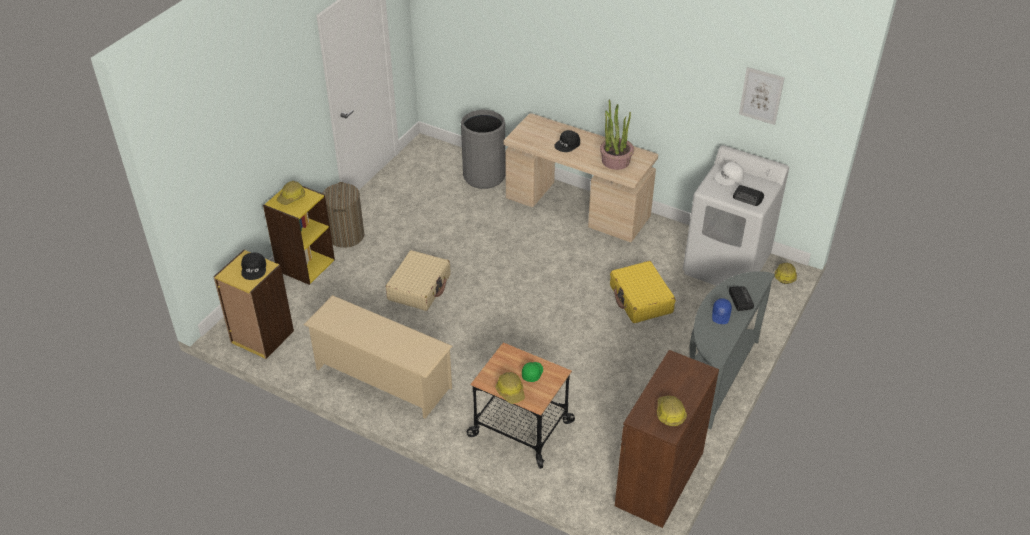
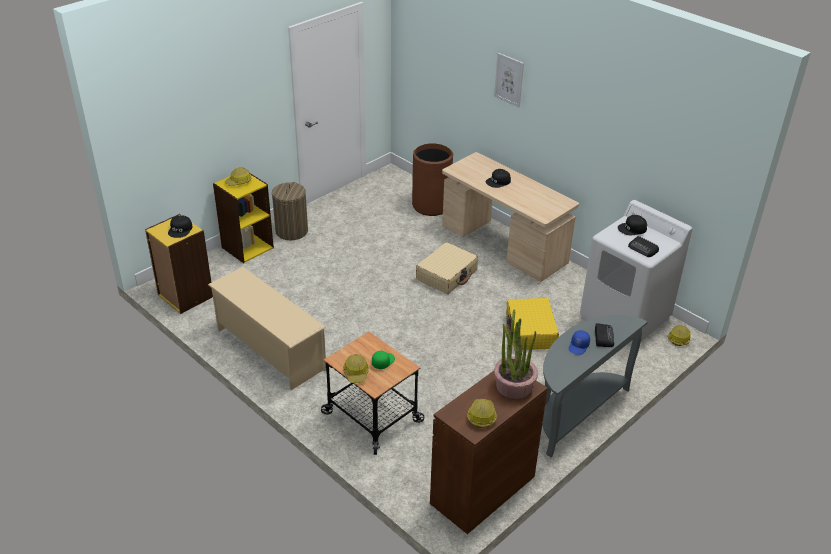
camera: 15 degrees right, 5 degrees down
beige suitcase [386,250,451,311] -> beige suitcase moved to [416,242,478,294]
grey trash can [461,110,506,189] -> brown trash can [412,144,453,216]
potted plant [600,99,634,170] -> potted plant moved to [494,309,538,399]
white cap [715,162,744,185] -> black cap [618,215,647,235]
picture [739,67,784,125] -> picture moved to [494,53,524,107]

